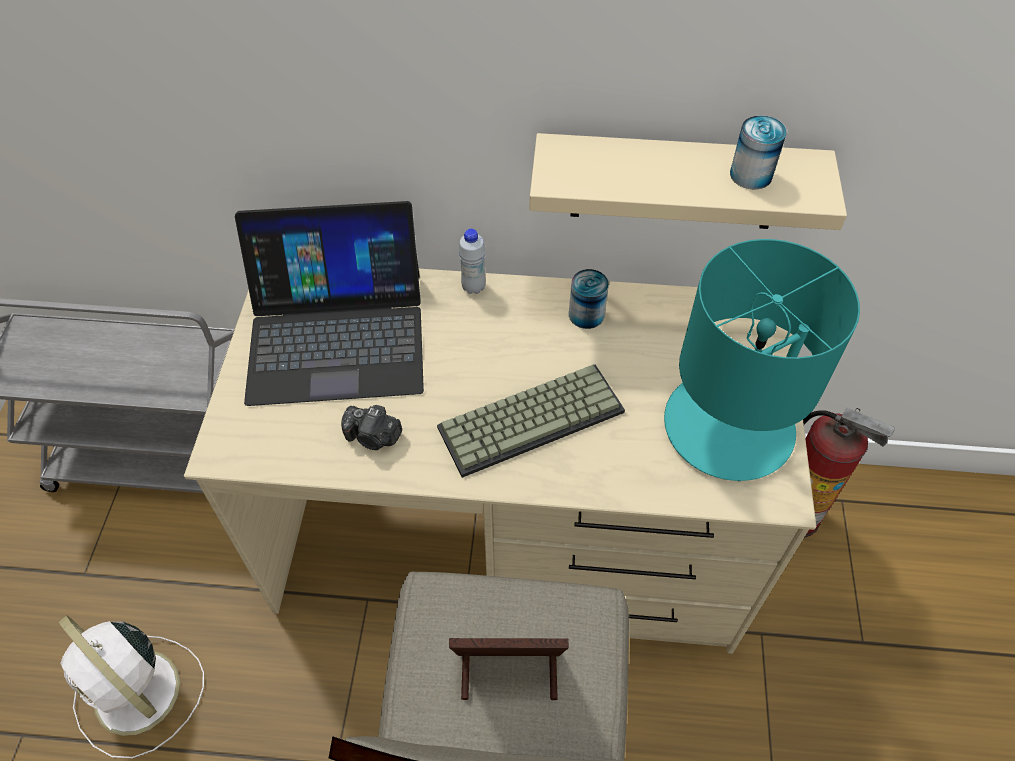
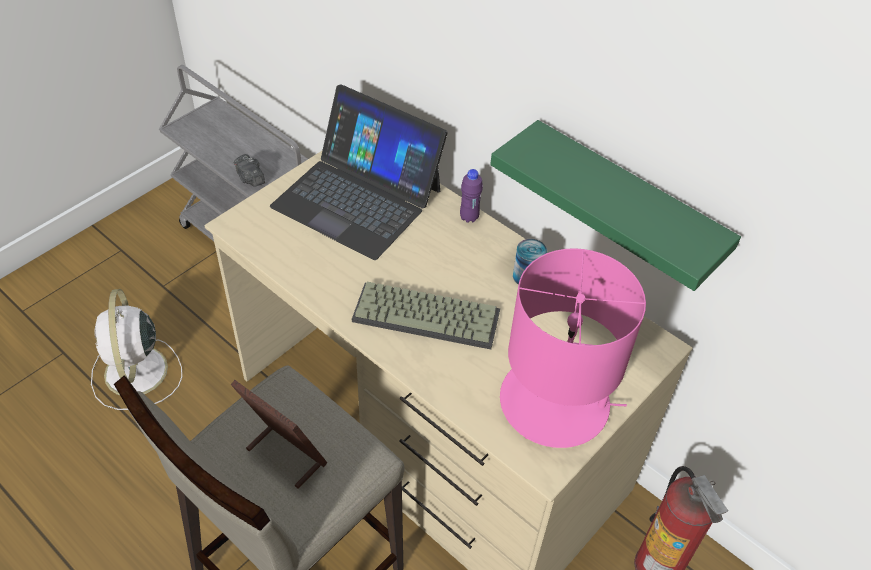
camera: 35 degrees right, 5 degrees down
camera [341,405,402,450] -> camera moved to [234,154,265,187]
white bottle [458,229,486,294] -> purple bottle [460,169,483,223]
beige shelf [529,133,847,230] -> green shelf [490,120,741,291]
turquoise table lamp [664,239,860,481] -> pink table lamp [500,248,646,448]
can [730,115,787,190] -> none

